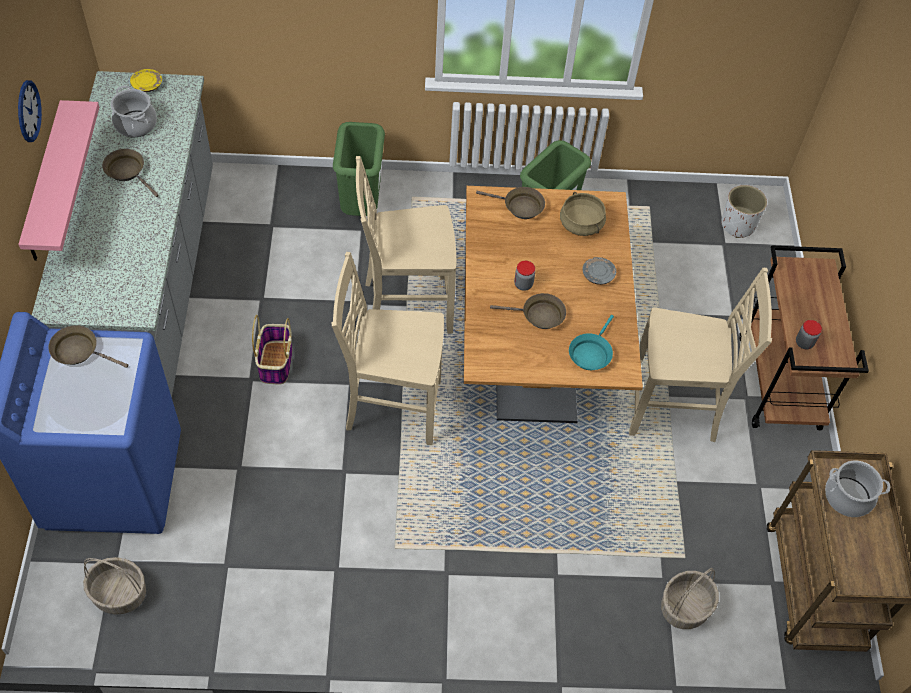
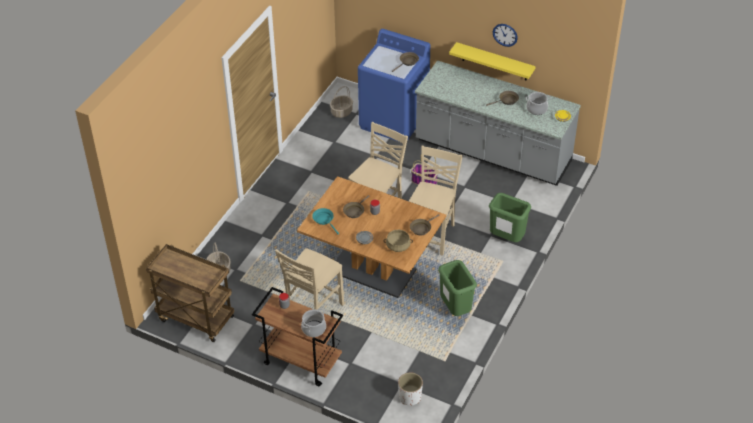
camera: 120 degrees right, 10 degrees down
pink shelf [18,100,99,261] -> yellow shelf [449,42,536,80]
cooking pot [825,461,890,517] -> cooking pot moved to [301,308,326,337]

